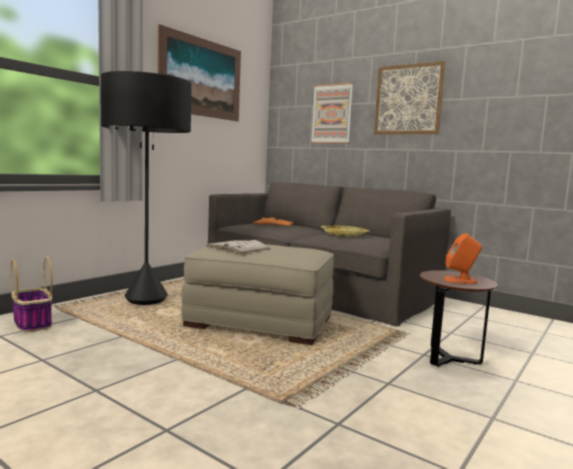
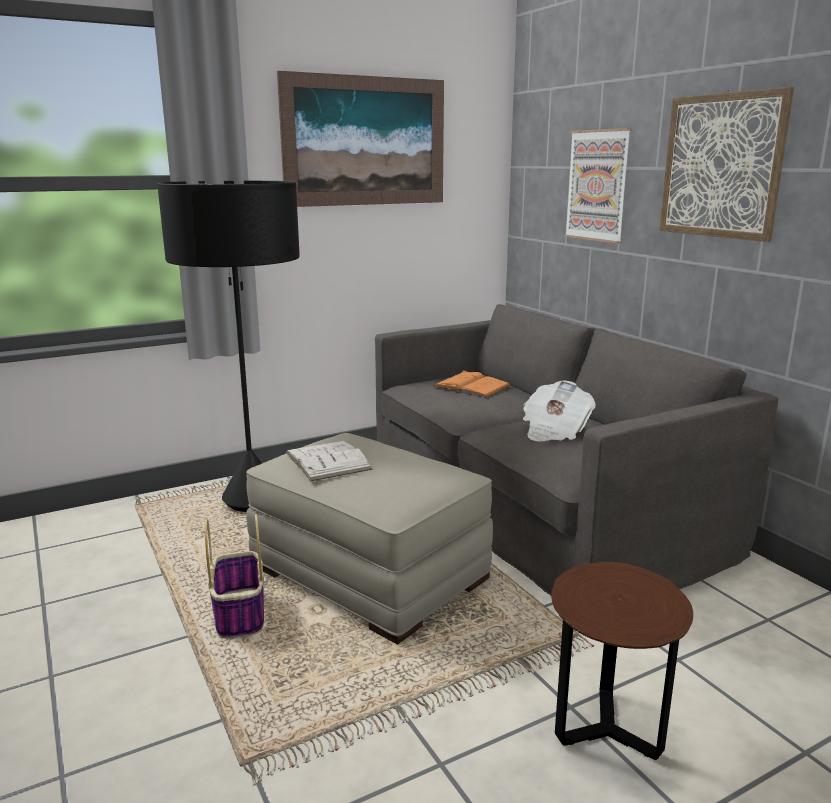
camera: 25 degrees right, 10 degrees up
basket [11,257,52,332] -> basket moved to [205,514,264,639]
yellow tray [321,226,370,237] -> newspaper [523,380,596,441]
orange speaker [444,233,482,284] -> none

